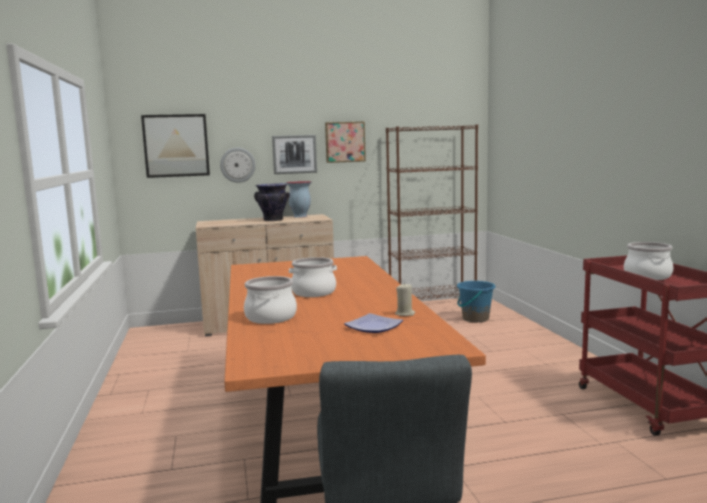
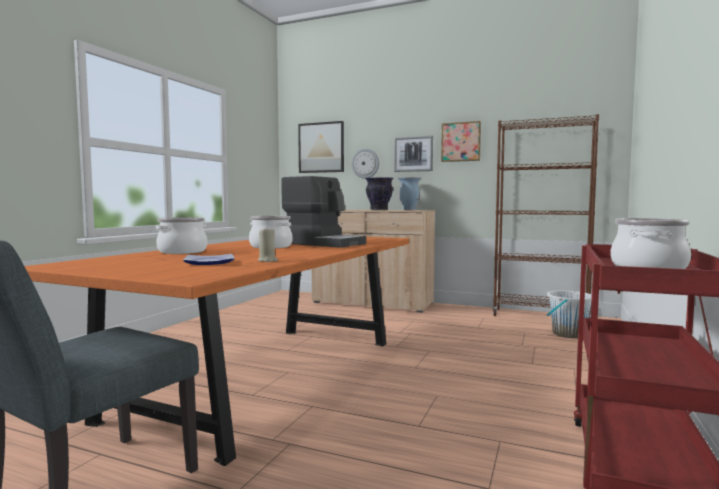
camera: 35 degrees right, 5 degrees down
blue bucket [457,281,495,322] -> white bucket [547,290,592,338]
none -> coffee machine [281,176,366,248]

